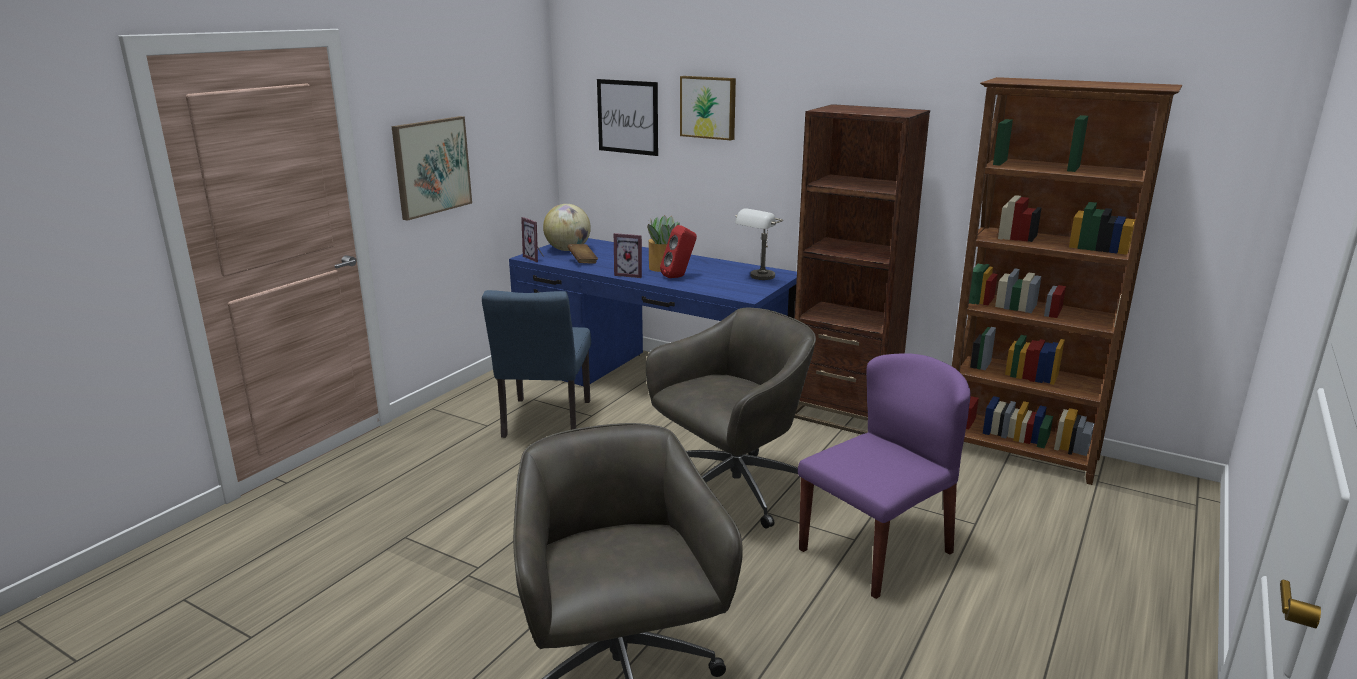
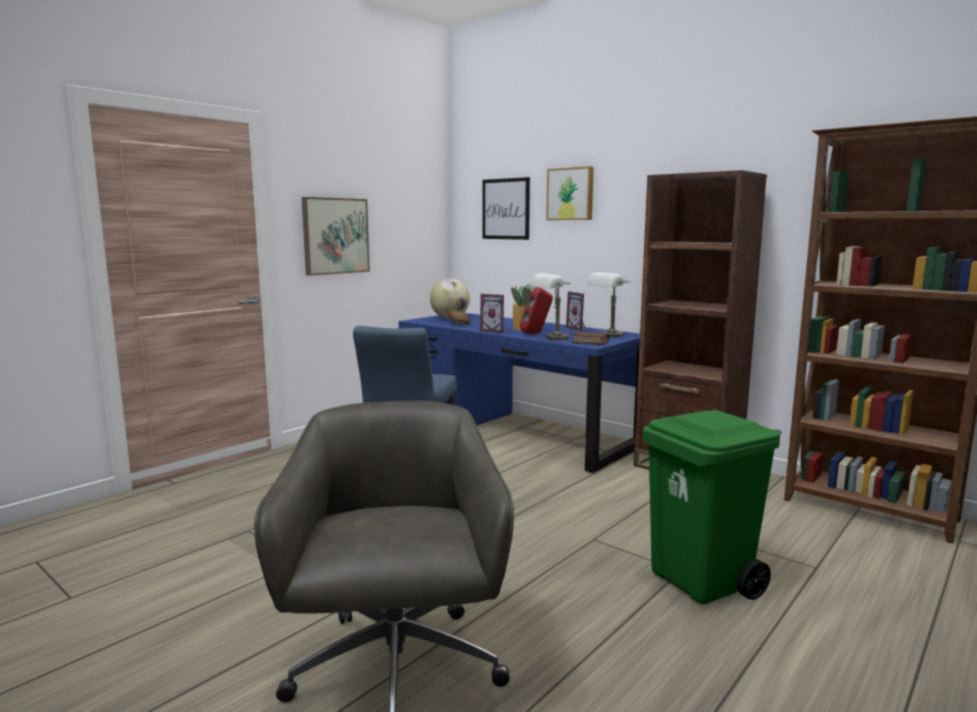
camera: 10 degrees right, 10 degrees down
picture frame [521,217,543,262] -> picture frame moved to [566,291,586,331]
grey office chair [646,308,816,529] -> none
purple chair [798,354,971,599] -> green trash can [643,410,782,604]
none -> grey table lamp [530,273,571,340]
none -> book [572,332,609,345]

